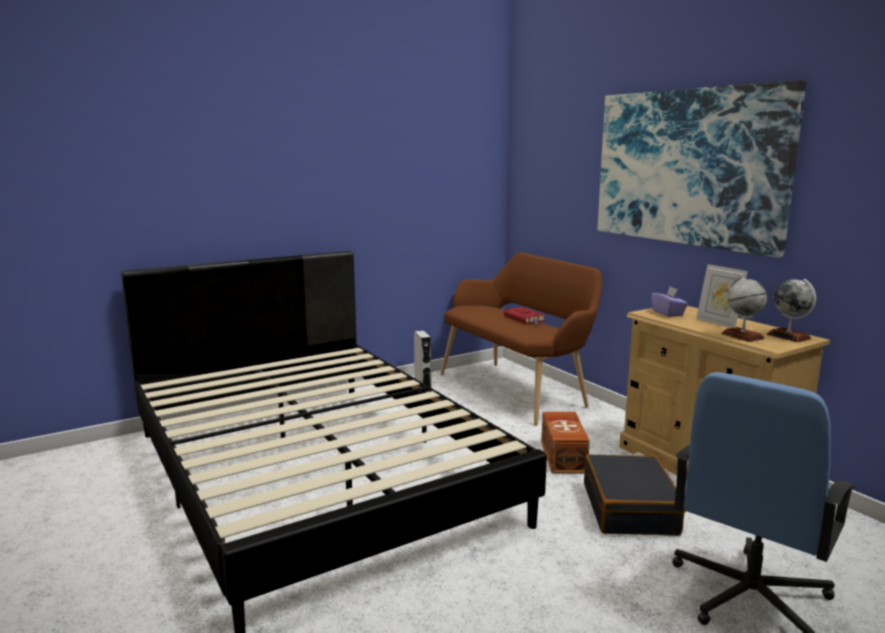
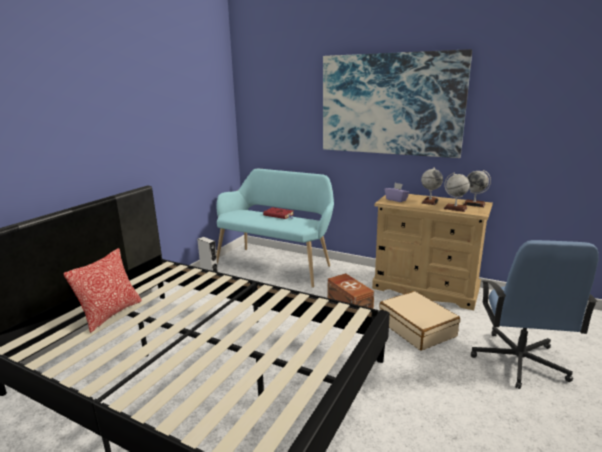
camera: 30 degrees left, 5 degrees up
brown bench [440,253,602,426] -> turquoise bench [217,169,334,288]
black suitcase [584,455,686,536] -> beige suitcase [379,291,460,351]
picture frame [696,264,748,328] -> globe [421,167,443,205]
none -> pillow [63,248,142,333]

